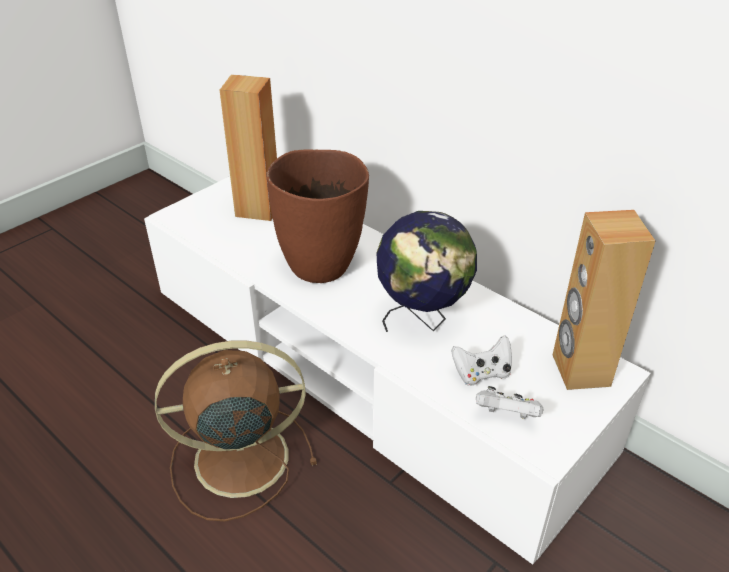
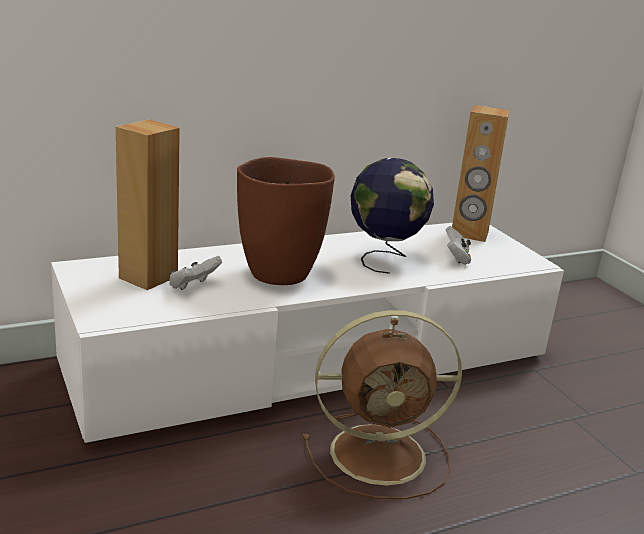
camera: 70 degrees left, 15 degrees down
brown fan [155,341,317,521] -> brown fan turned 105 degrees counterclockwise [303,310,462,499]
white game controller [476,386,543,419] -> white game controller moved to [169,256,222,290]

